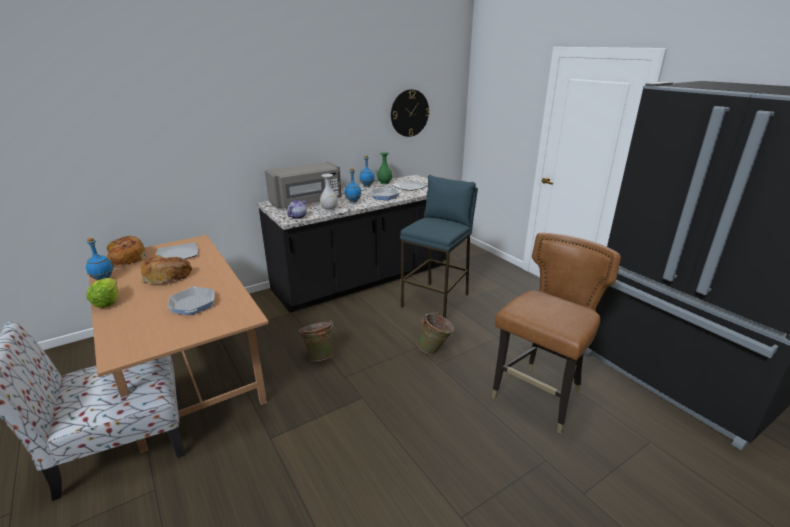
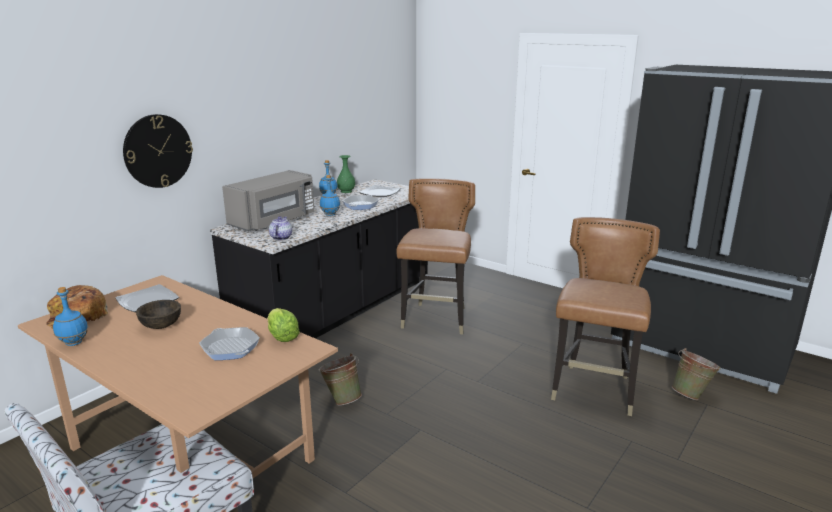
camera: 20 degrees left, 5 degrees down
lettuce [86,278,119,308] -> lettuce moved to [267,308,300,342]
bread [141,255,192,284] -> brown bowl [136,300,181,329]
white vase [320,174,338,212] -> none
wall clock [391,89,430,137] -> wall clock moved to [123,114,193,188]
blue stool [400,175,478,318] -> brown chair [396,178,475,335]
green bucket [417,312,454,354] -> green bucket moved to [672,348,721,400]

